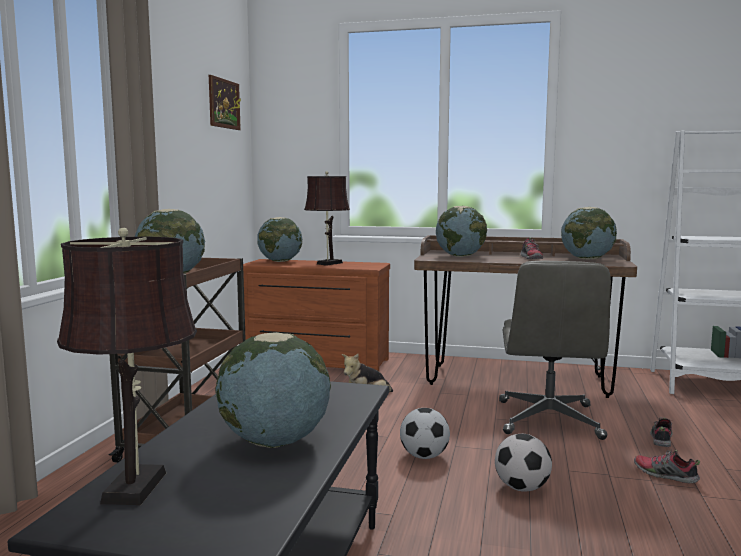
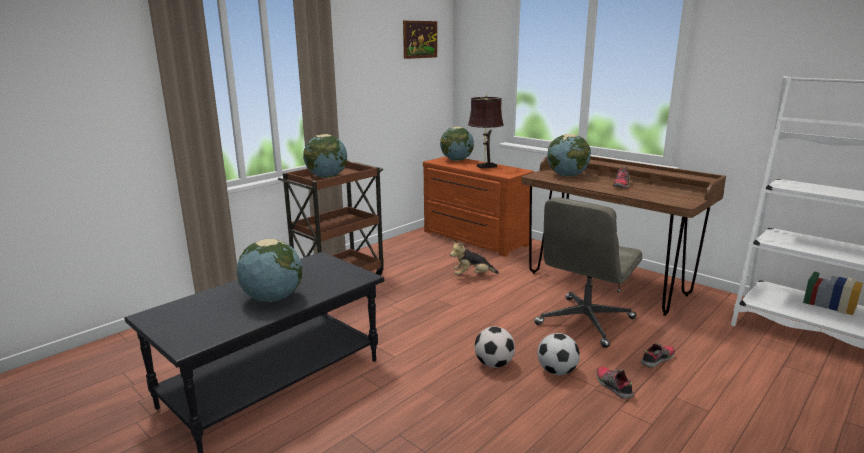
camera: 30 degrees right, 10 degrees up
brown table lamp [57,228,197,505] -> none
football [400,408,450,459] -> football moved to [538,333,580,375]
globe [561,207,617,260] -> none

